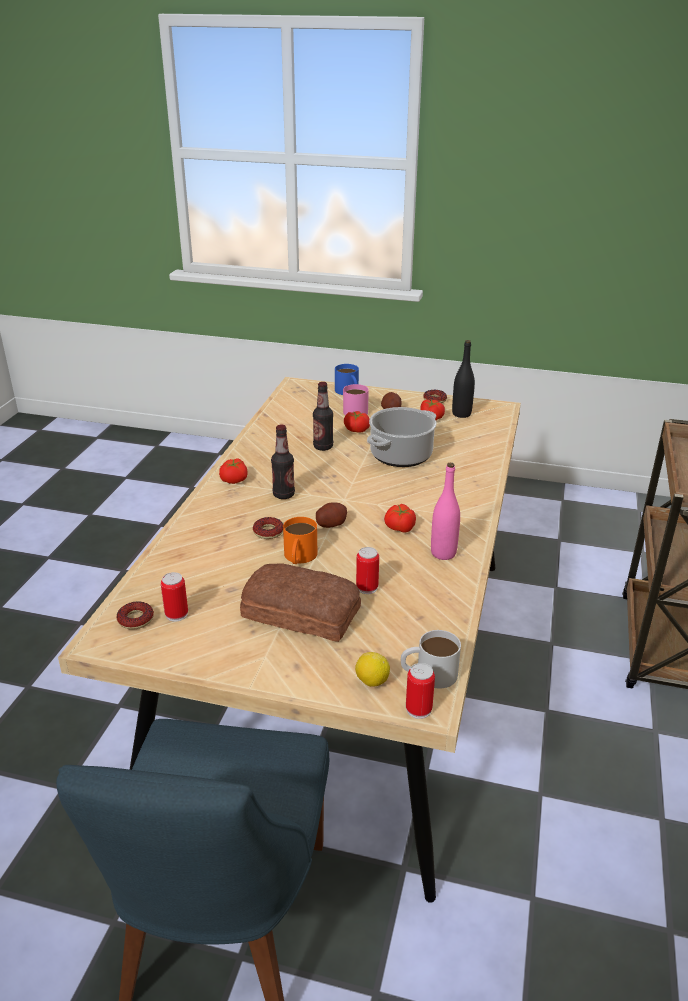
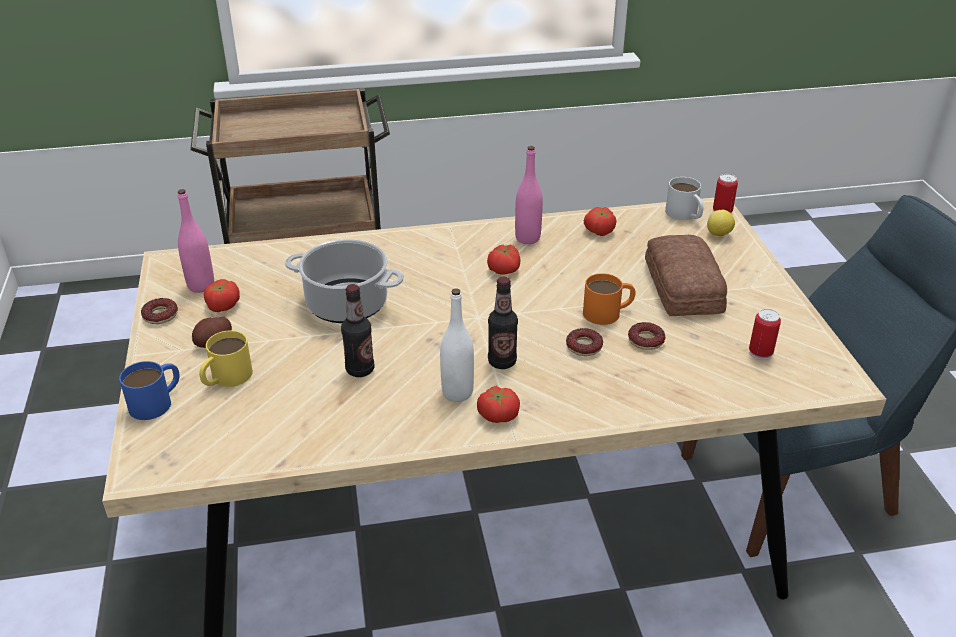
camera: 115 degrees left, 5 degrees up
donut [117,601,154,630] -> donut moved to [628,322,665,350]
potato [316,502,347,528] -> none
pink mug [343,384,369,415] -> yellow mug [199,330,253,387]
tomato [344,411,370,433] -> tomato moved to [584,207,616,236]
can [356,547,379,594] -> none
black bottle [452,340,475,418] -> pink bottle [177,189,214,293]
none -> white bottle [440,288,474,402]

